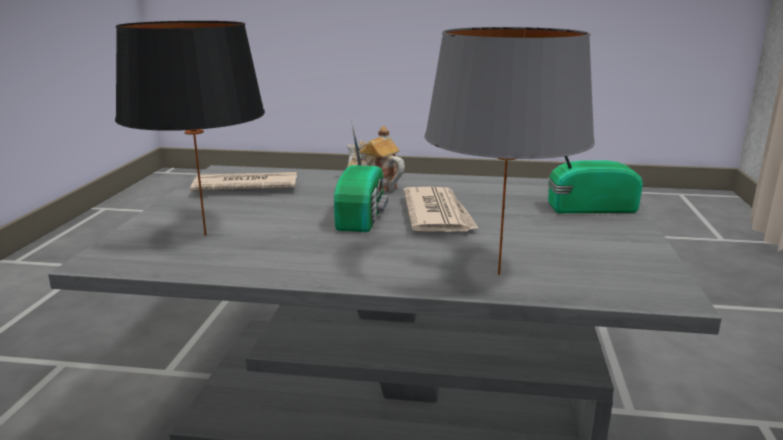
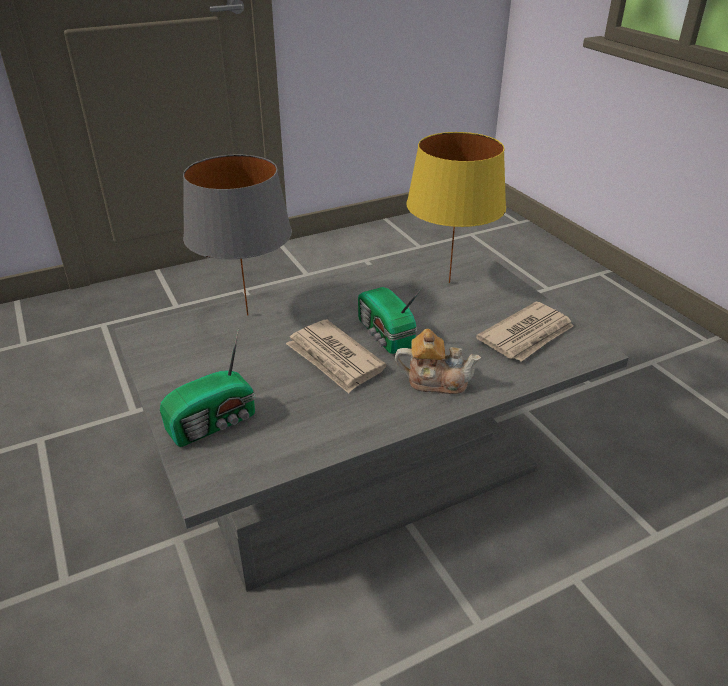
camera: 145 degrees right, 15 degrees up
black table lamp [115,21,265,236] -> yellow table lamp [407,132,506,283]

